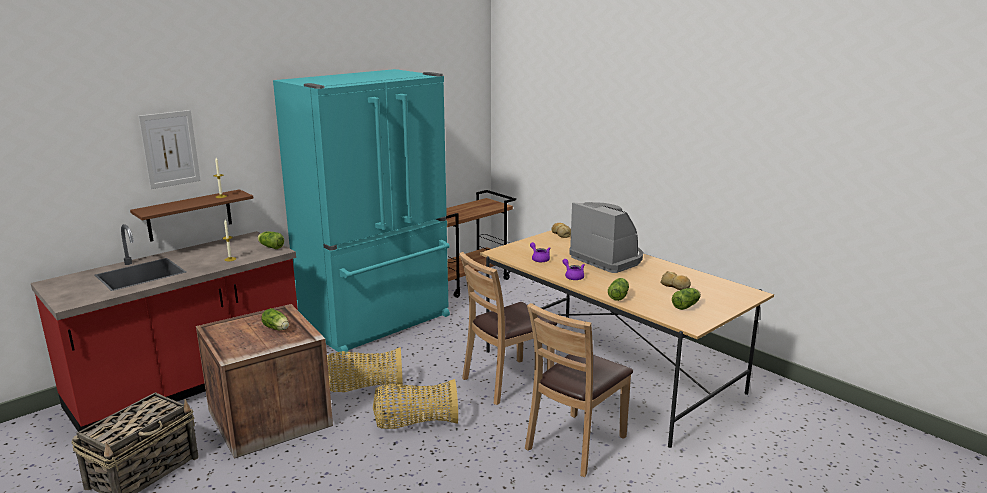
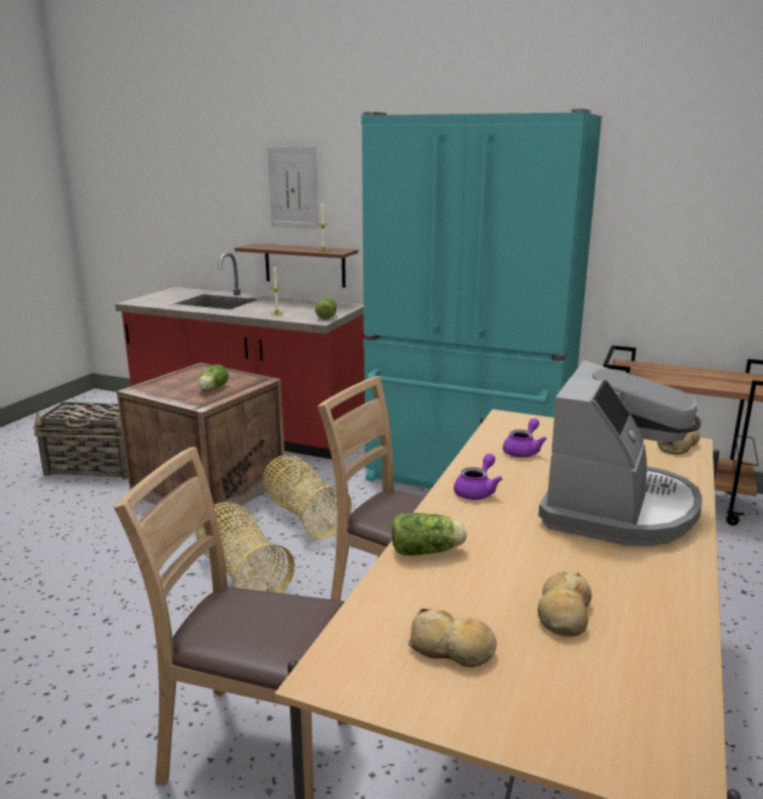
camera: 65 degrees right, 0 degrees up
lettuce [672,288,701,310] -> bread [408,608,497,667]

